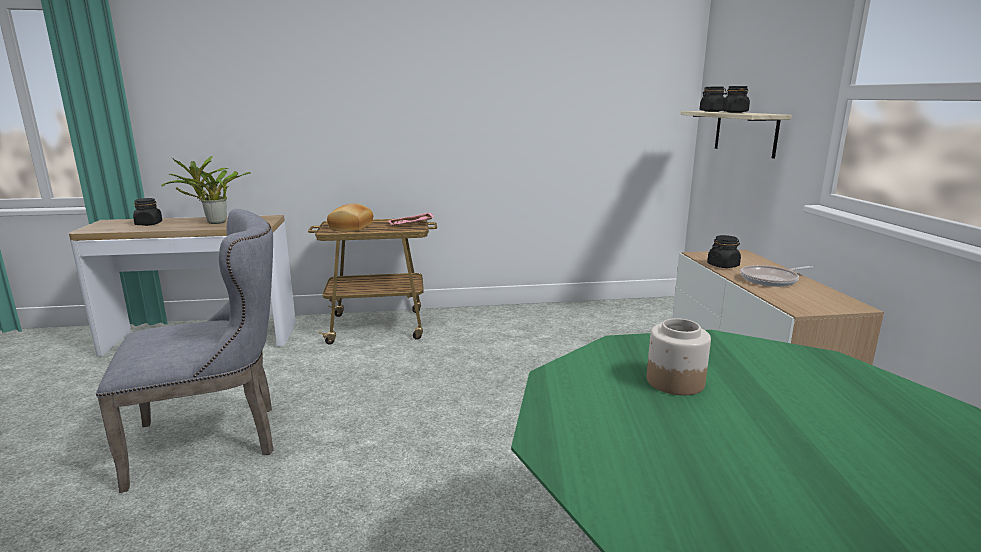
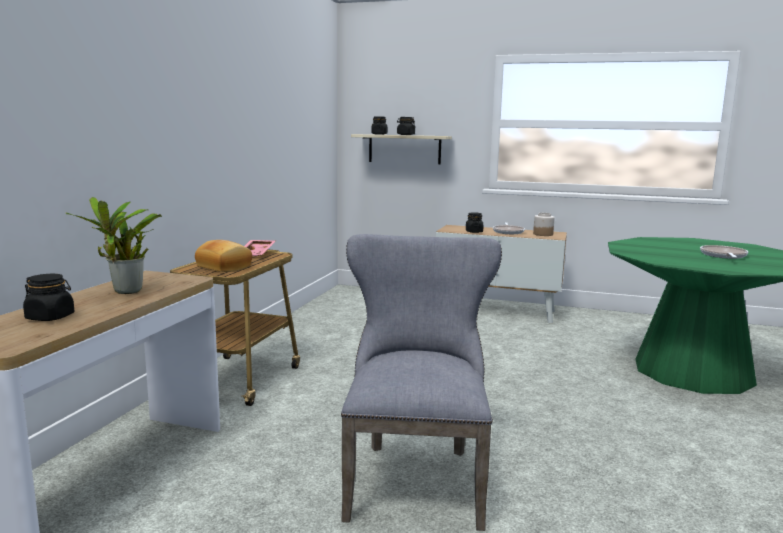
camera: 65 degrees left, 5 degrees down
jar [647,318,711,395] -> jar moved to [533,213,555,236]
none -> frying pan [700,245,748,259]

